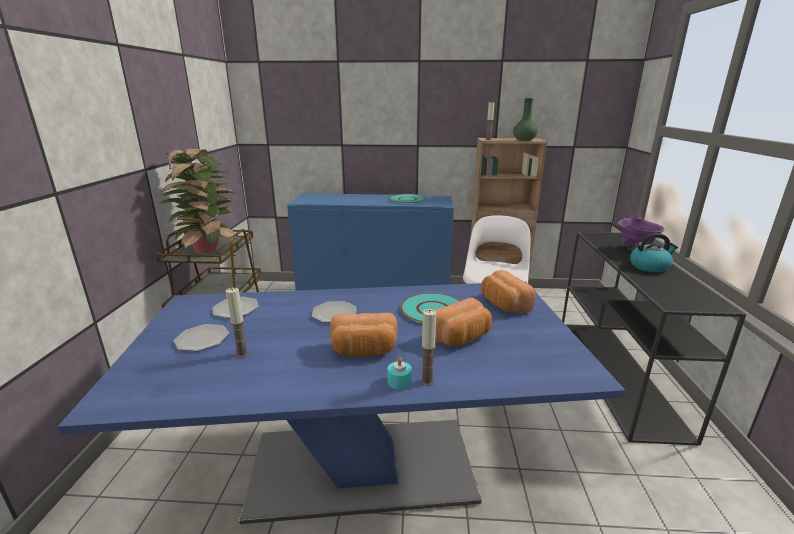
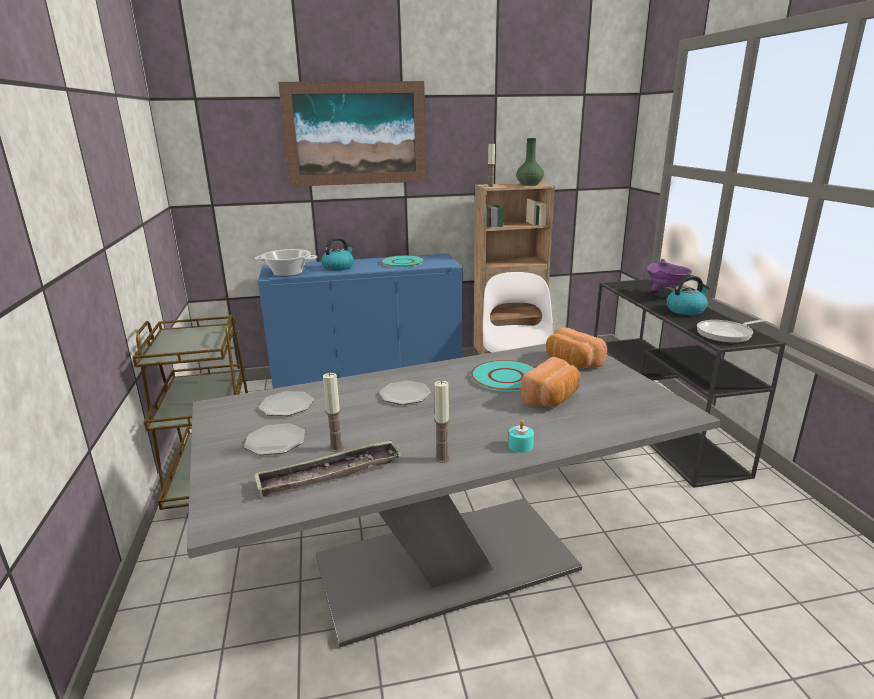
camera: 15 degrees left, 0 degrees up
blue dining table [58,282,626,524] -> grey dining table [187,344,720,647]
potted plant [159,149,238,253] -> none
bread [330,313,397,356] -> none
candle [420,309,436,386] -> candle moved to [434,381,450,463]
none -> tray [254,440,401,496]
none -> cooking pot [255,249,317,276]
none -> picture [278,81,427,187]
none -> kettle [322,237,354,271]
none -> frying pan [697,319,766,343]

